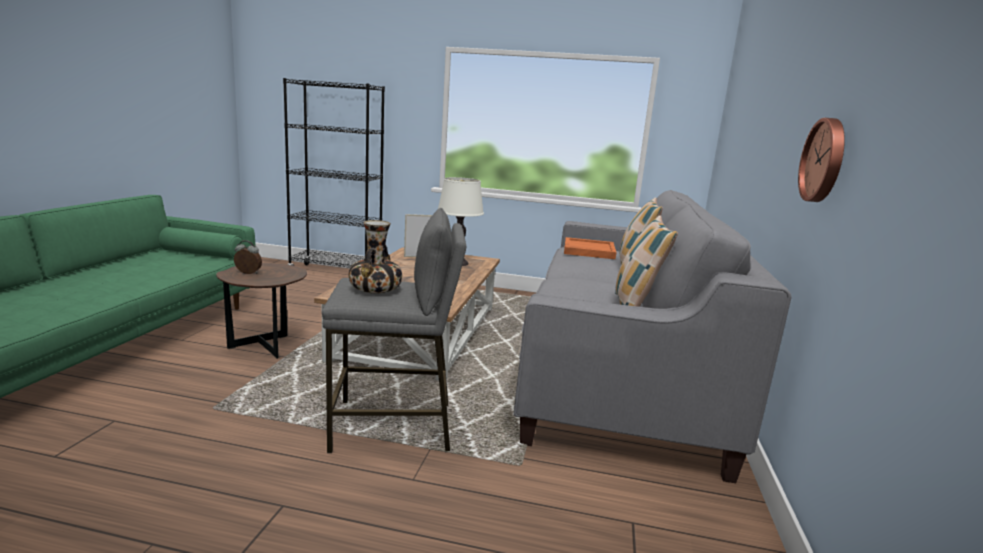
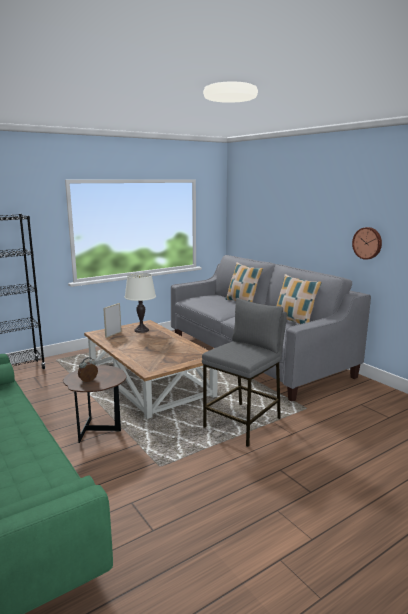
camera: 45 degrees left, 0 degrees up
vase [349,220,402,294] -> none
orange tray [564,237,616,259] -> none

